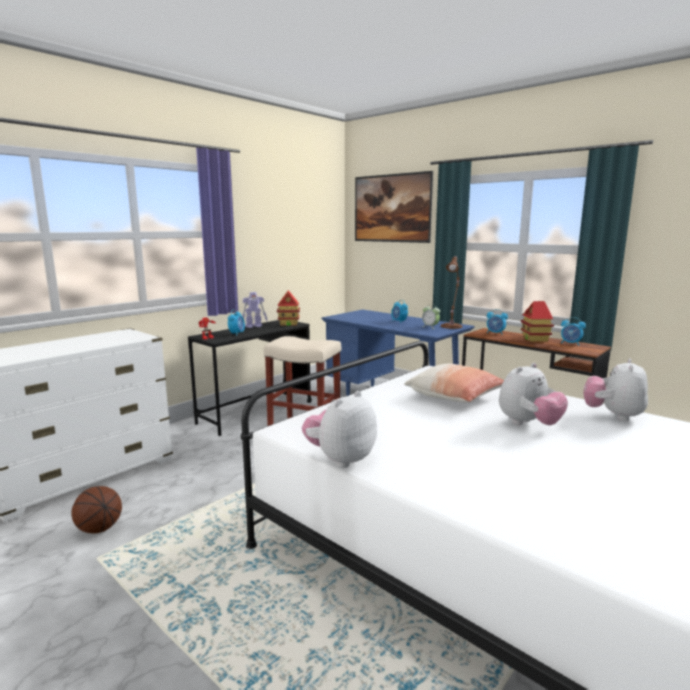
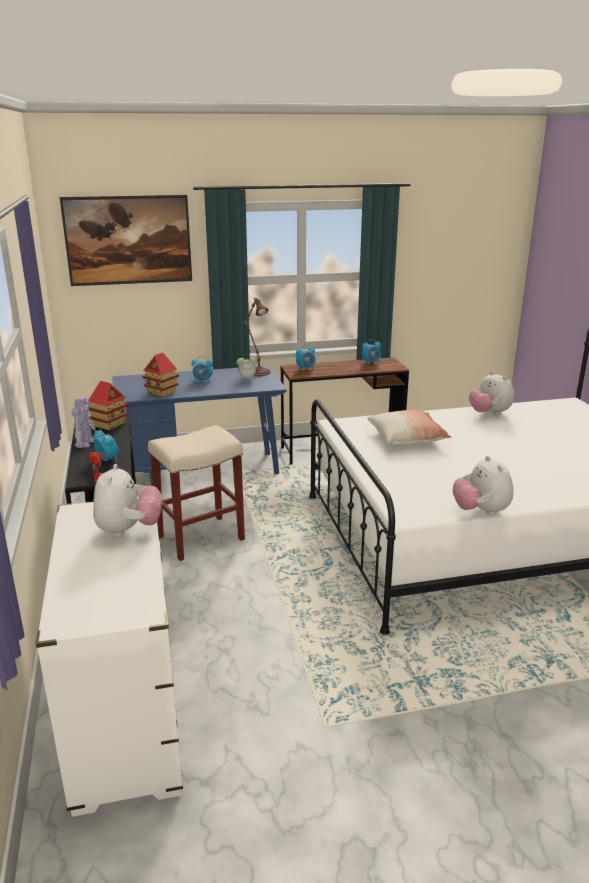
camera: 55 degrees left, 10 degrees up
basketball [71,486,122,533] -> none
plush toy [499,363,568,425] -> plush toy moved to [93,464,162,537]
toy house [521,301,554,342] -> toy house moved to [142,353,179,397]

